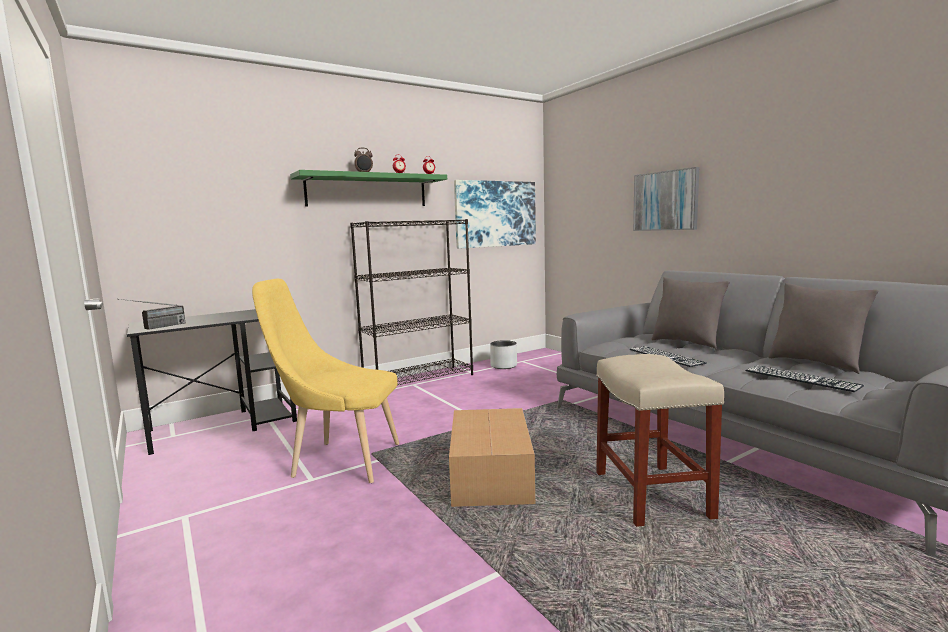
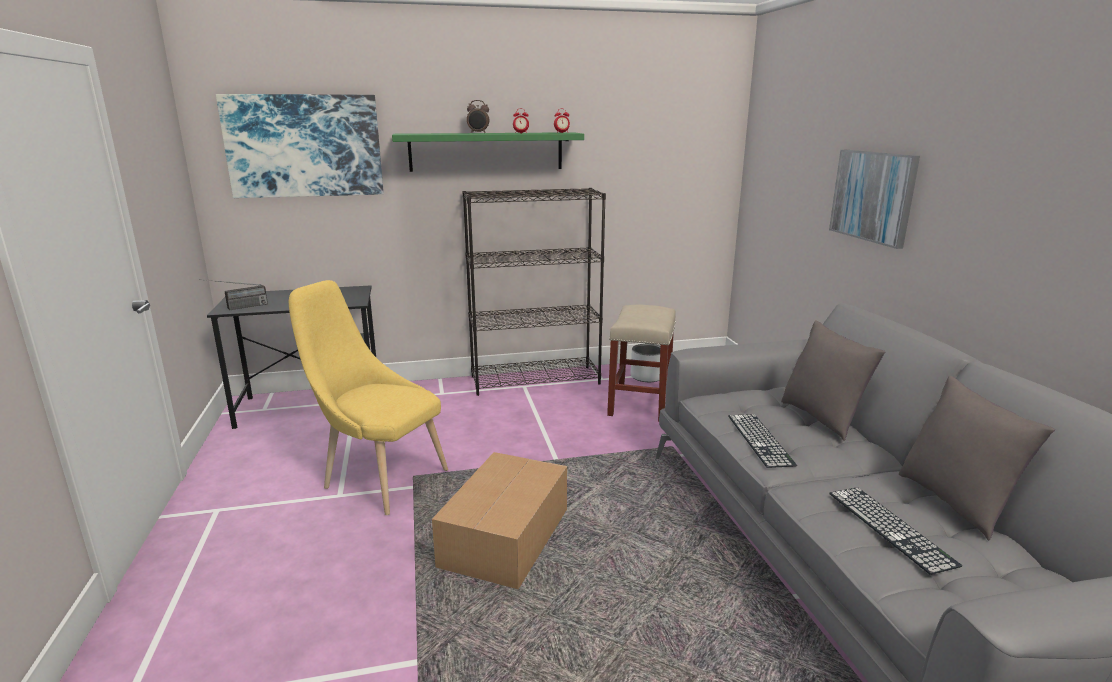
camera: 20 degrees right, 10 degrees up
picture [454,180,536,249] -> picture moved to [216,94,384,198]
beige stool [596,354,724,527] -> beige stool moved to [607,305,676,421]

